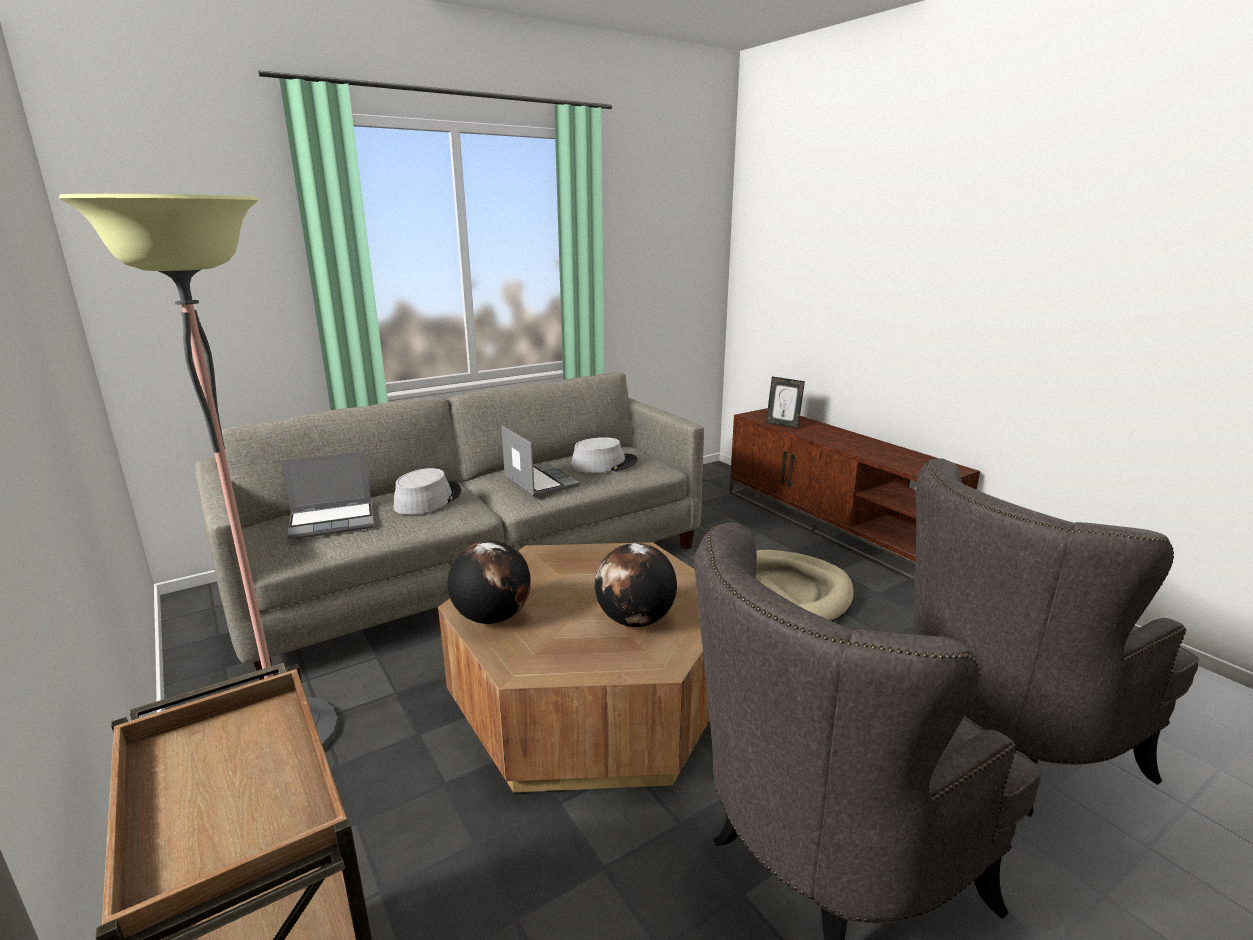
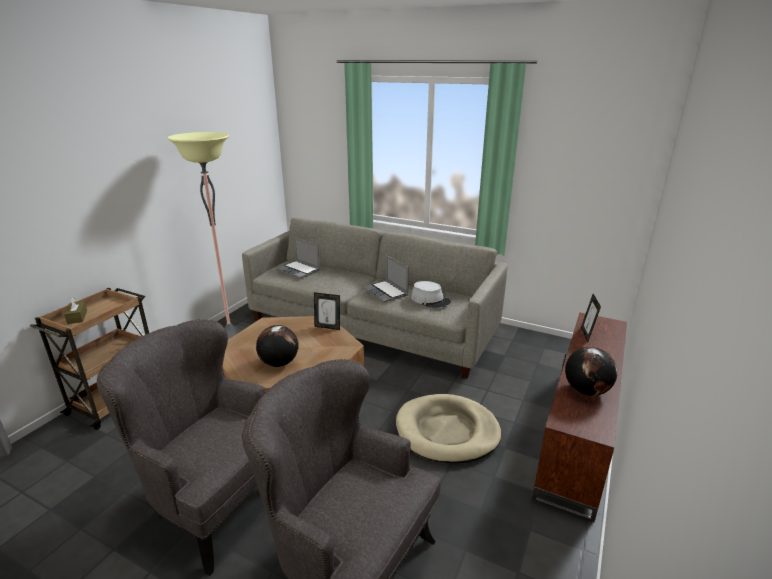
camera: 60 degrees right, 5 degrees up
grey hat [394,468,461,515] -> none
globe [447,540,531,624] -> globe moved to [565,347,618,396]
laptop [501,425,579,497] -> laptop turned 120 degrees clockwise [363,255,409,302]
none -> brown tissue box [64,297,87,324]
none -> picture frame [314,292,340,330]

